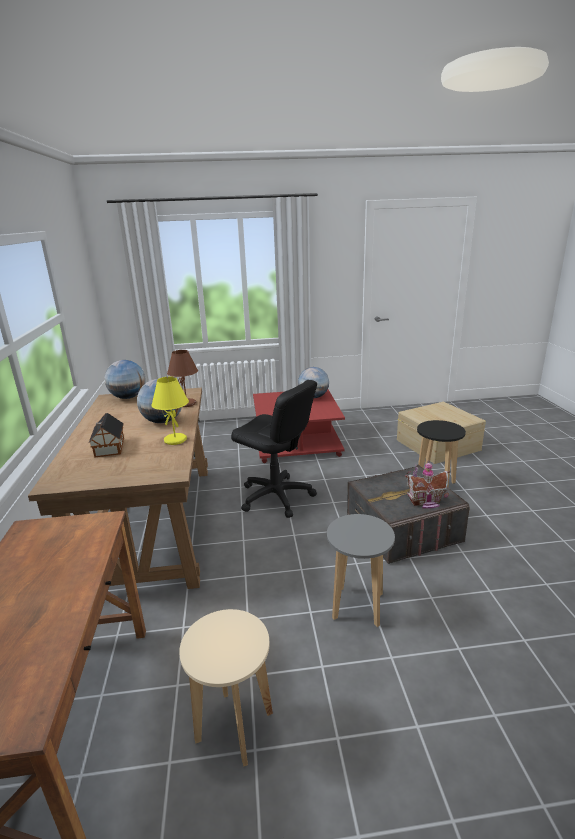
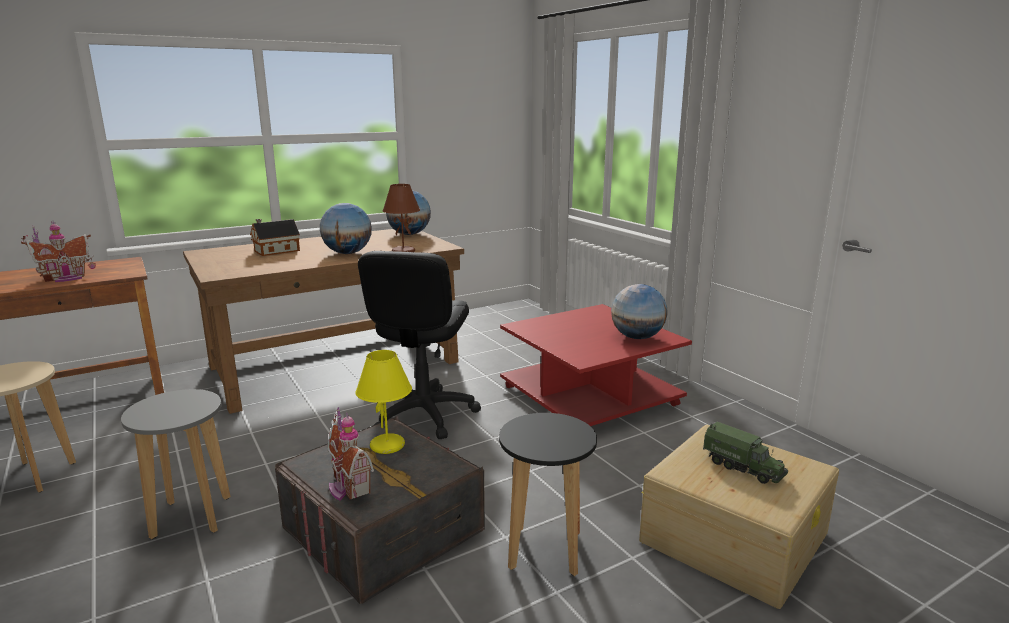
camera: 65 degrees right, 5 degrees down
yellow table lamp [151,377,189,445] -> yellow table lamp moved to [355,350,412,454]
none -> toy house [21,220,96,282]
none -> toy truck [703,422,788,484]

